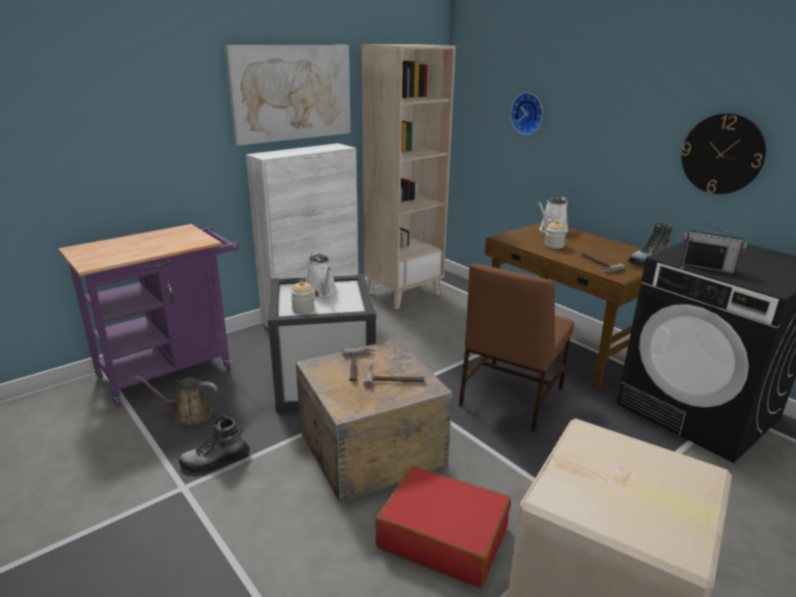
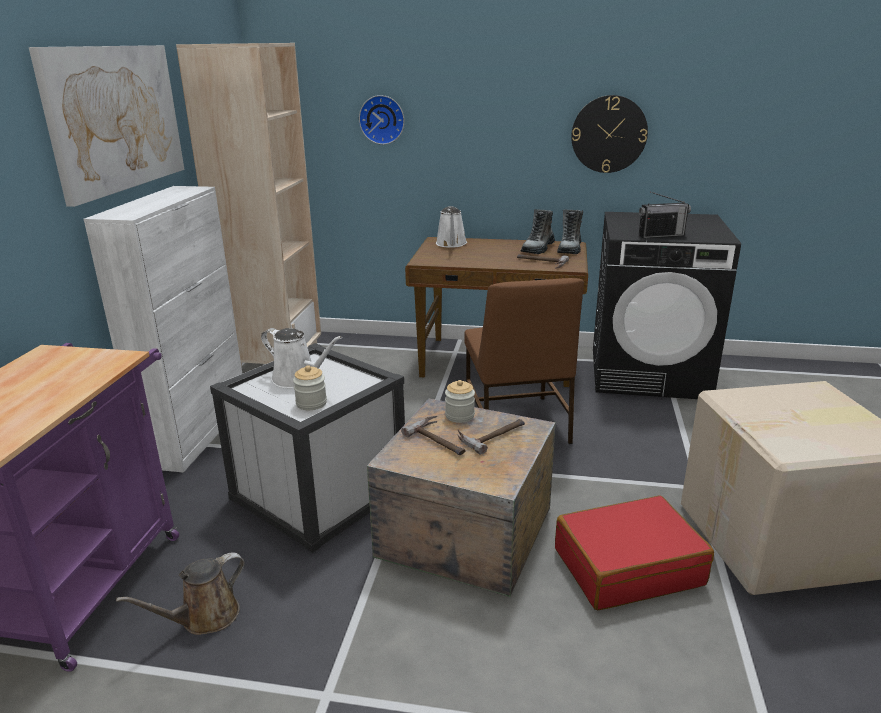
camera: 40 degrees left, 0 degrees up
boot [179,415,250,472] -> boot moved to [521,209,555,254]
jar [545,220,567,249] -> jar moved to [445,380,475,423]

